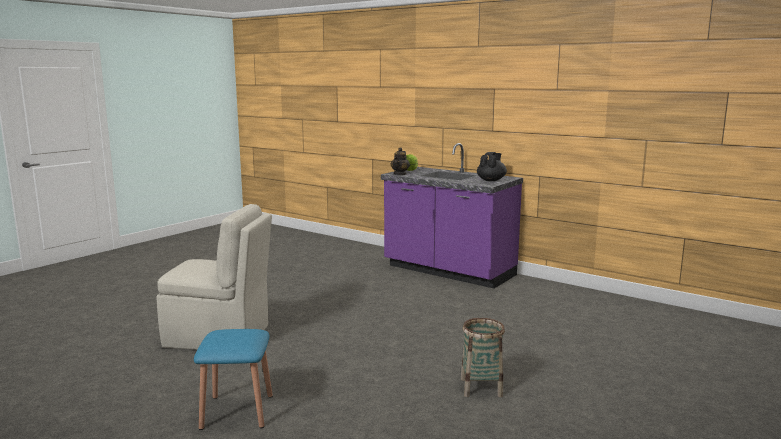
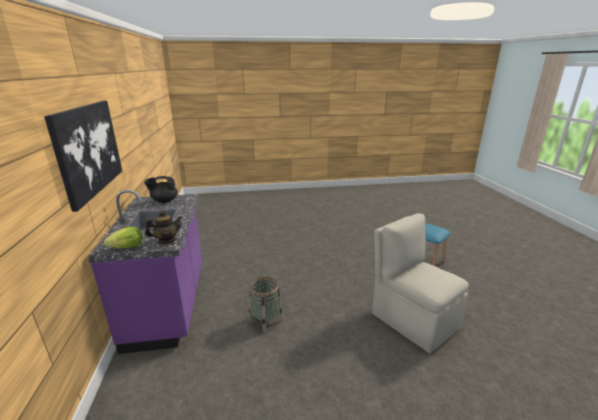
camera: 135 degrees left, 10 degrees up
basket [461,318,505,397] -> basket moved to [249,277,283,333]
none -> picture [44,101,122,212]

